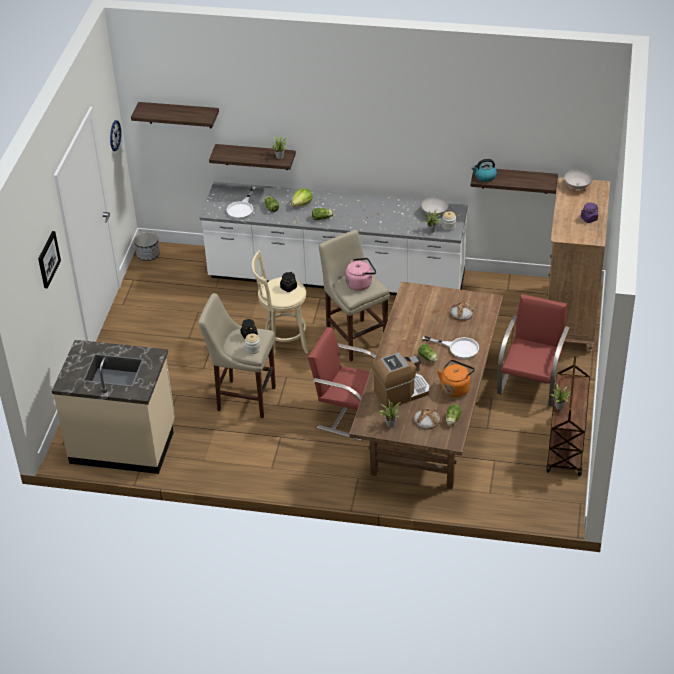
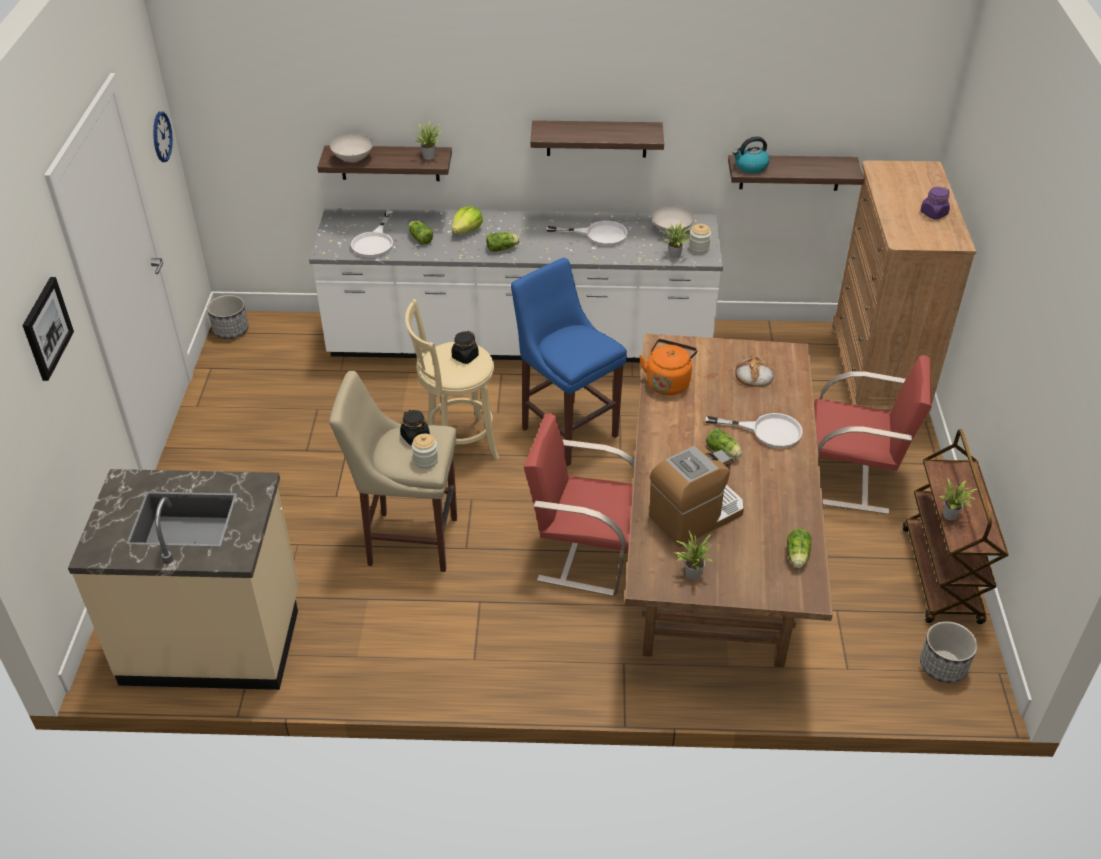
camera: 10 degrees left, 0 degrees up
shelf [131,102,219,128] -> shelf moved to [530,120,664,157]
beige stool [319,230,390,361] -> blue stool [511,258,627,466]
pink kettle [345,258,376,291] -> none
bread [414,408,440,430] -> none
orange kettle [437,360,475,397] -> orange kettle moved to [639,339,698,395]
red chair [497,294,570,406] -> red chair turned 90 degrees clockwise [814,355,932,514]
white bowl [564,169,593,189] -> white bowl moved to [330,134,373,162]
none -> white frying pan [546,221,628,246]
none -> planter [920,621,978,683]

